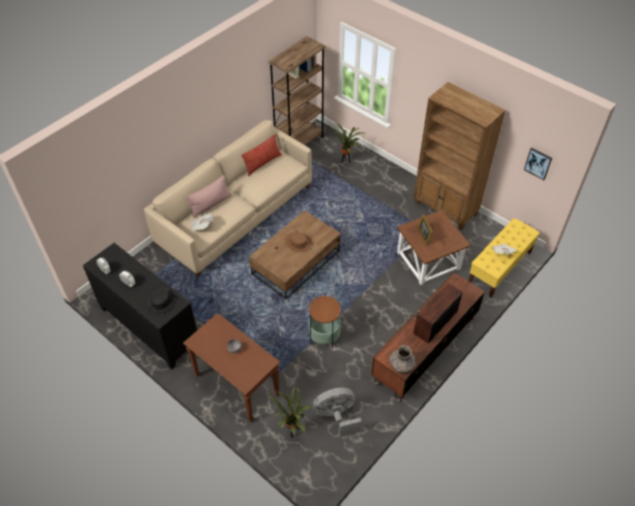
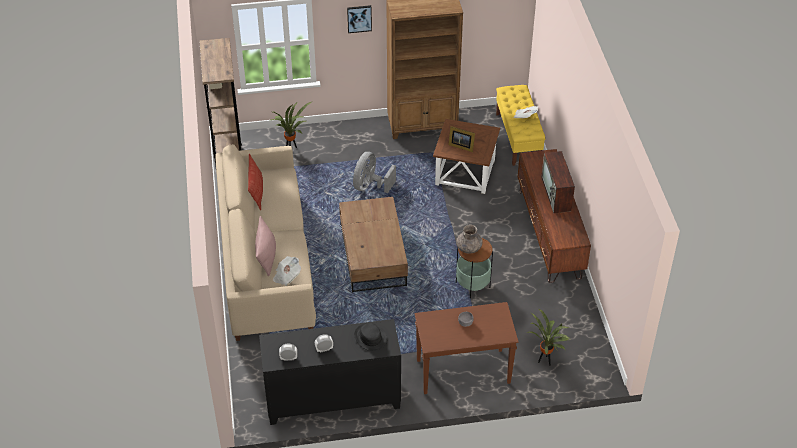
camera: 50 degrees left, 5 degrees down
brown hat [285,232,312,252] -> none
grey fan [313,388,361,437] -> grey fan moved to [353,152,396,193]
grey vase [390,345,416,373] -> grey vase moved to [456,224,483,253]
picture [524,148,552,180] -> picture moved to [347,5,372,33]

